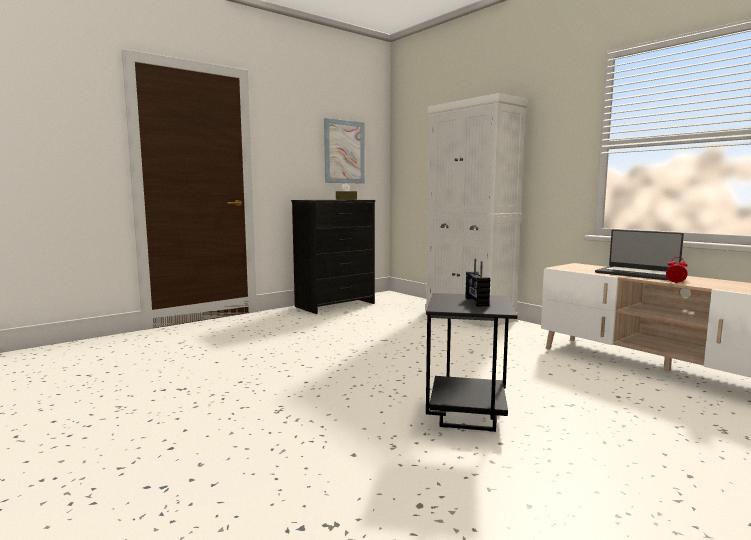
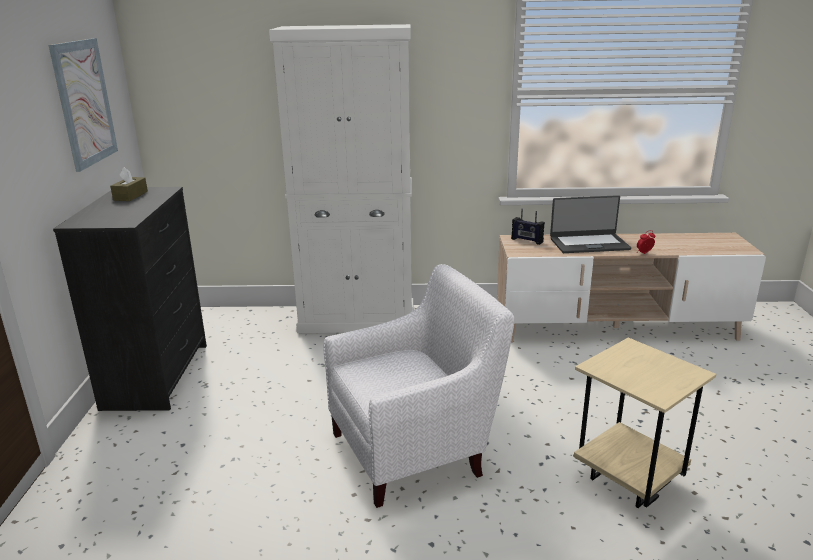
camera: 50 degrees left, 15 degrees up
black side table [426,293,517,432] -> beige side table [574,338,716,508]
radio [465,259,490,307] -> radio moved to [511,209,545,245]
none -> white armchair [324,264,514,508]

